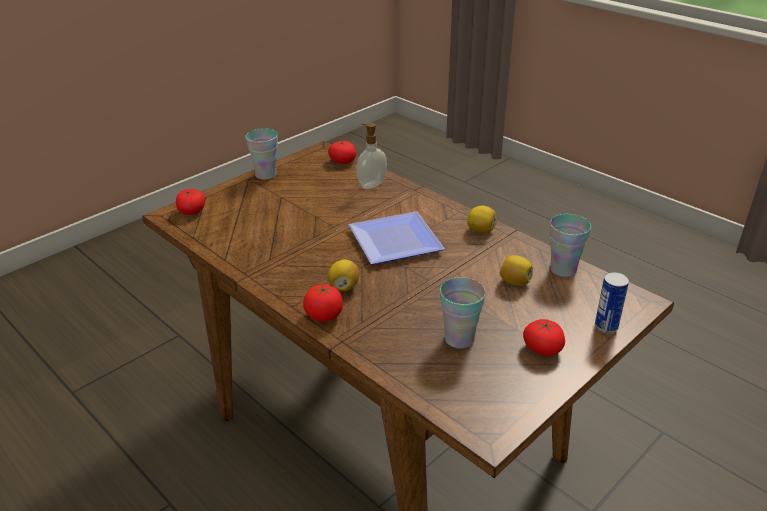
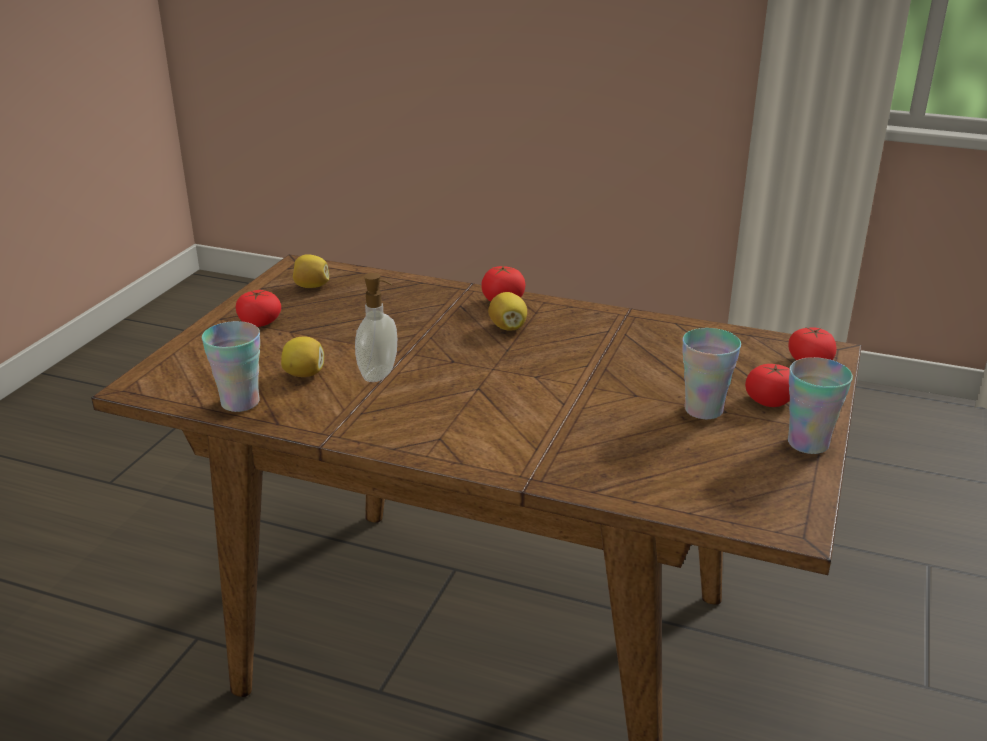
camera: 155 degrees right, 5 degrees down
tomato [328,140,356,164] -> tomato moved to [745,364,790,407]
plate [349,211,445,264] -> none
soap dispenser [356,123,387,189] -> soap dispenser moved to [355,273,397,382]
cup [440,277,486,348] -> cup moved to [682,328,741,419]
lemon [467,206,497,233] -> lemon moved to [293,254,329,288]
can [595,272,629,334] -> none

